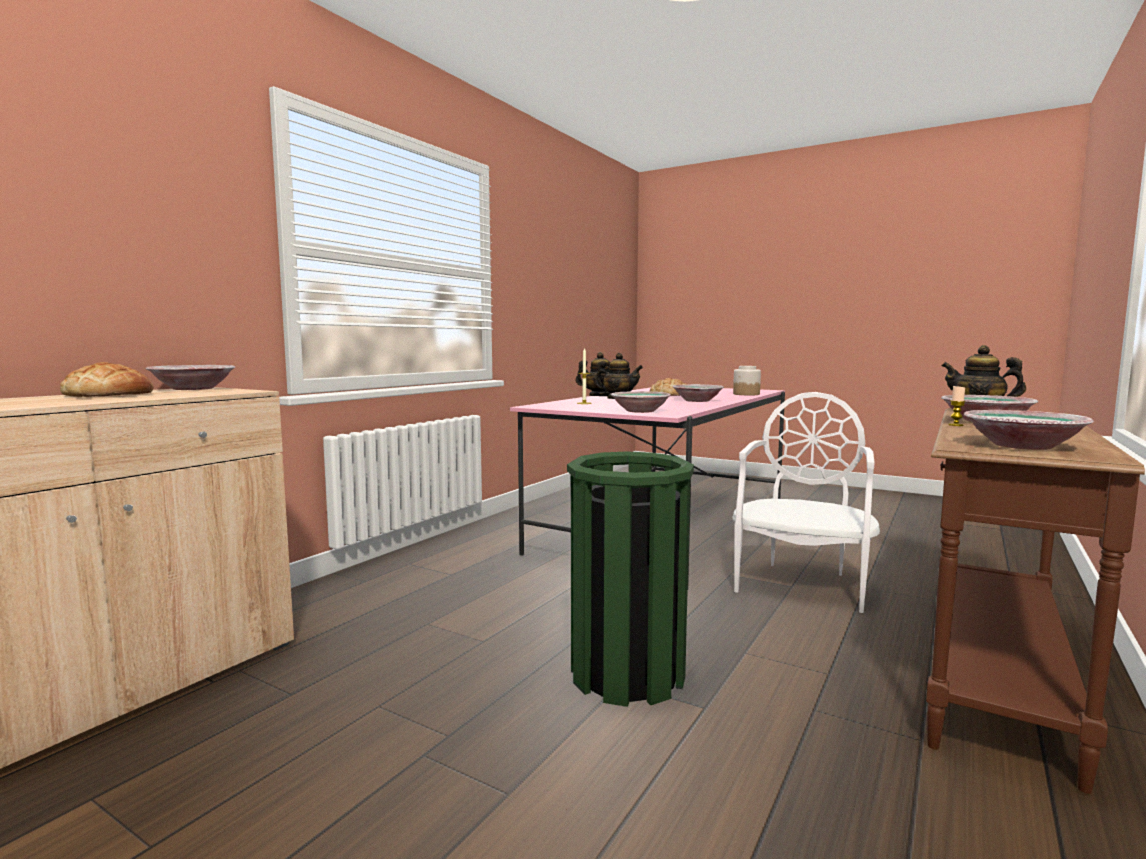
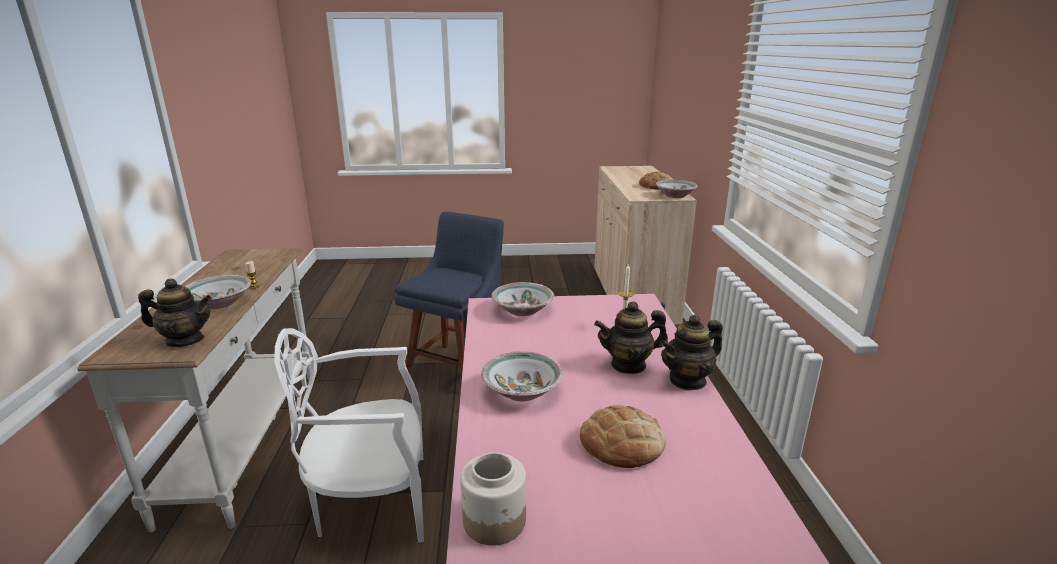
camera: 145 degrees right, 15 degrees up
green trash can [567,451,694,707] -> blue chair [394,212,504,381]
white chair [732,392,880,613] -> white chair turned 90 degrees clockwise [274,328,424,543]
brown console table [926,408,1145,794] -> white console table [77,248,311,533]
bowl [963,410,1094,450] -> none

